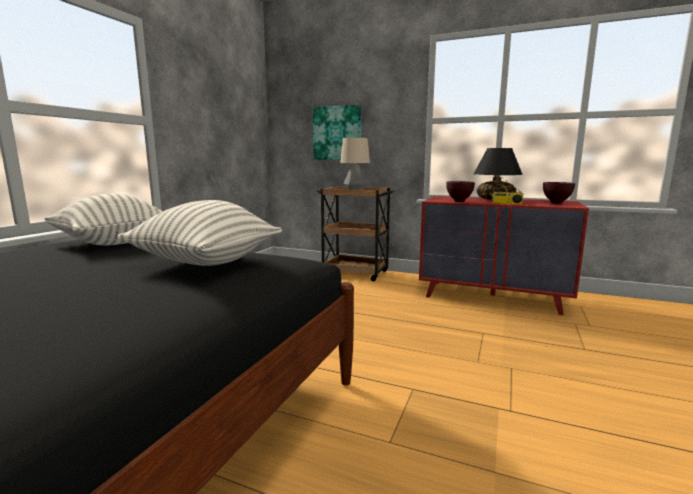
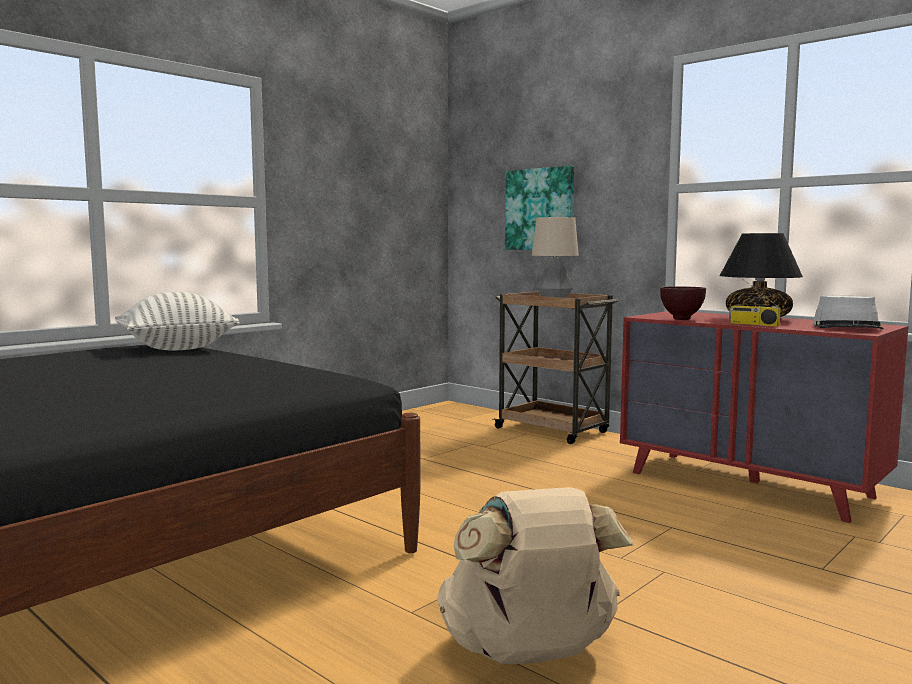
camera: 20 degrees right, 5 degrees down
pillow [118,200,282,266] -> none
brown bowl [543,182,575,204] -> grey hat [813,295,884,330]
none -> beige backpack [437,487,633,664]

